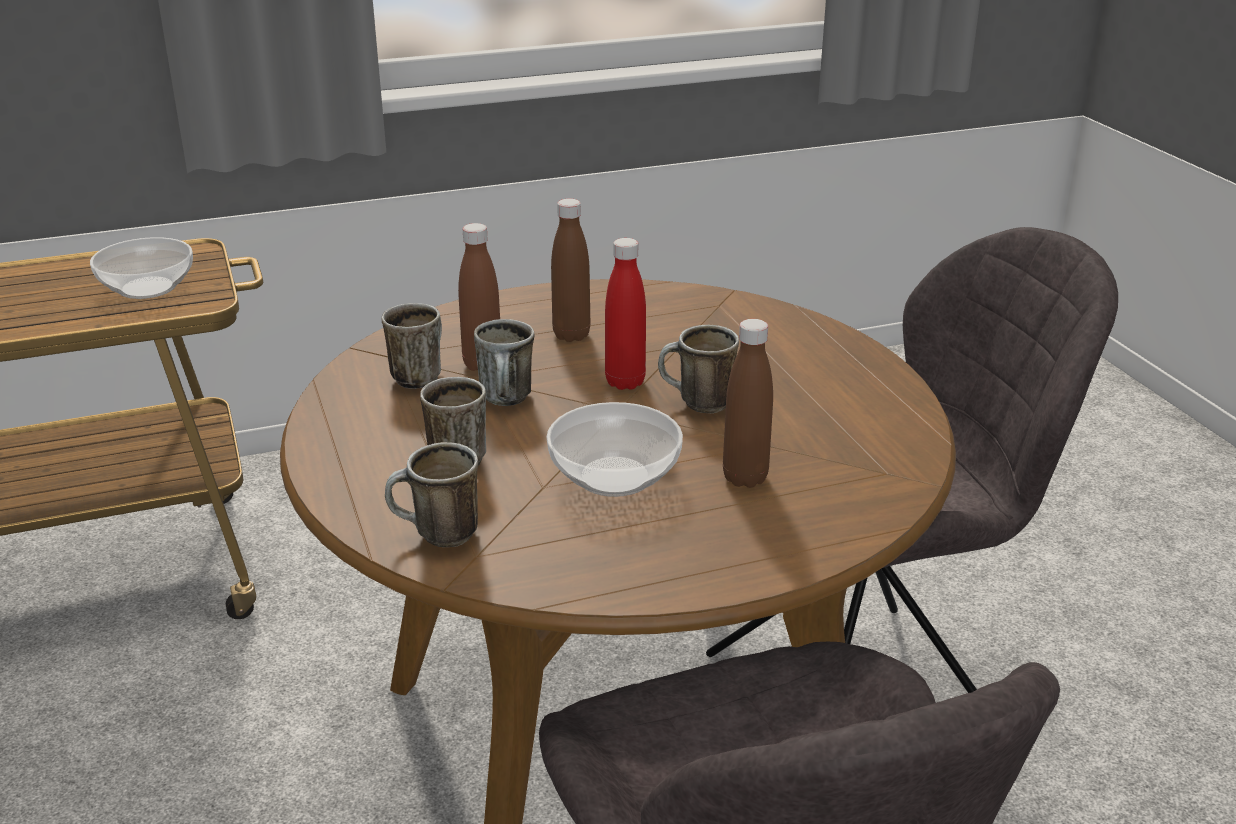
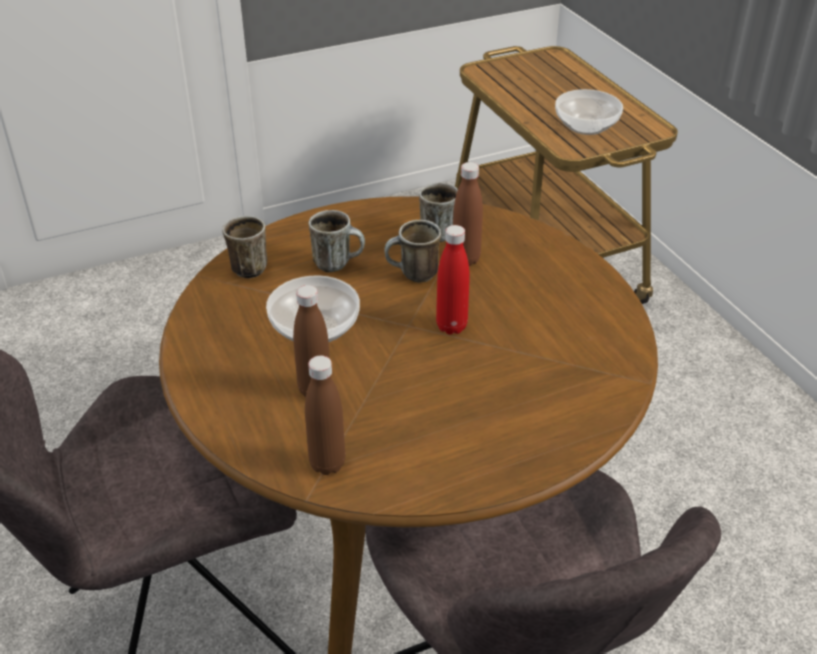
camera: 85 degrees right, 10 degrees up
brown bottle [551,199,591,342] -> brown bottle moved to [305,356,345,475]
mug [658,325,739,413] -> none

